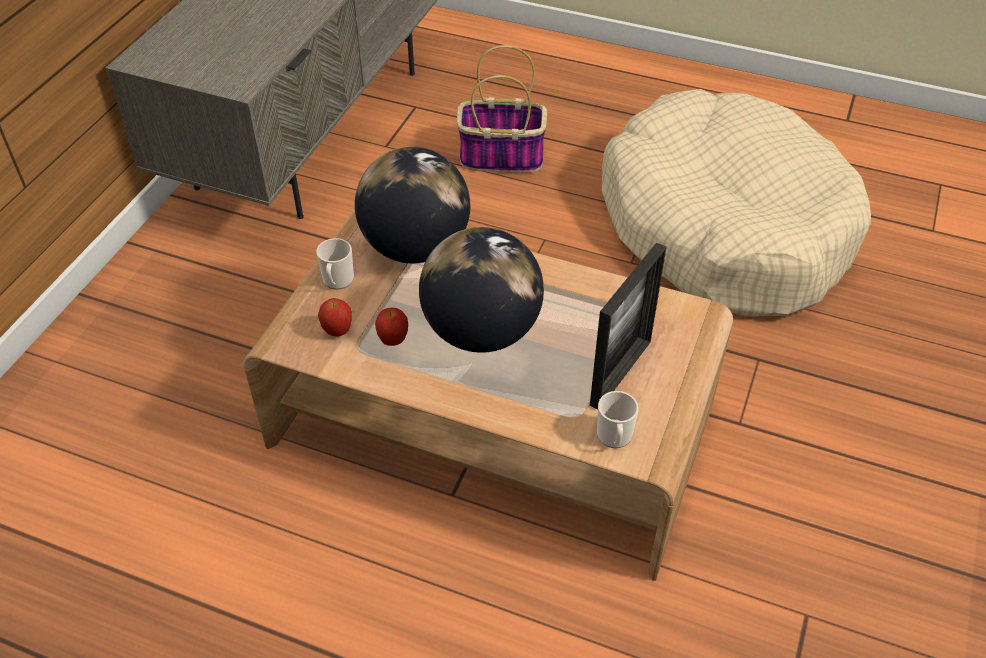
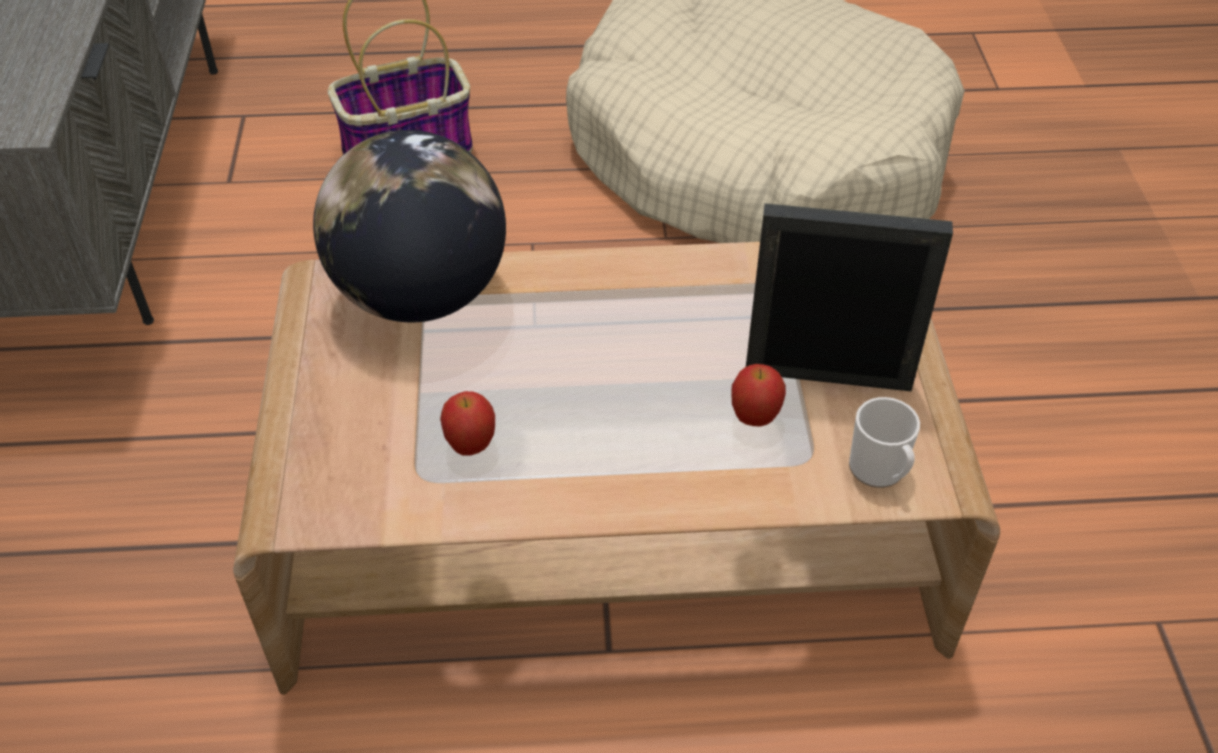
camera: 25 degrees left, 0 degrees up
mug [316,238,354,290] -> none
apple [318,298,352,337] -> apple moved to [731,364,786,426]
globe [419,227,544,353] -> none
picture frame [590,242,667,410] -> picture frame turned 90 degrees counterclockwise [746,203,953,391]

